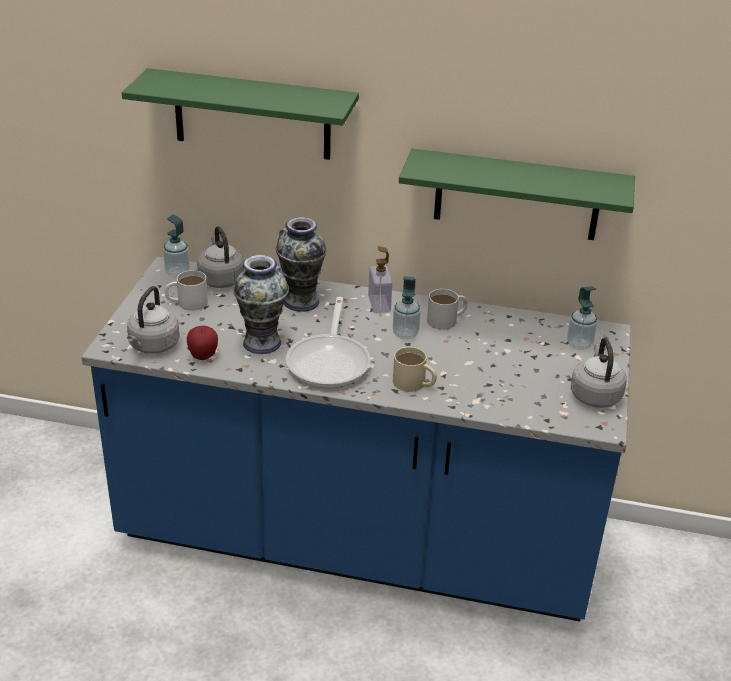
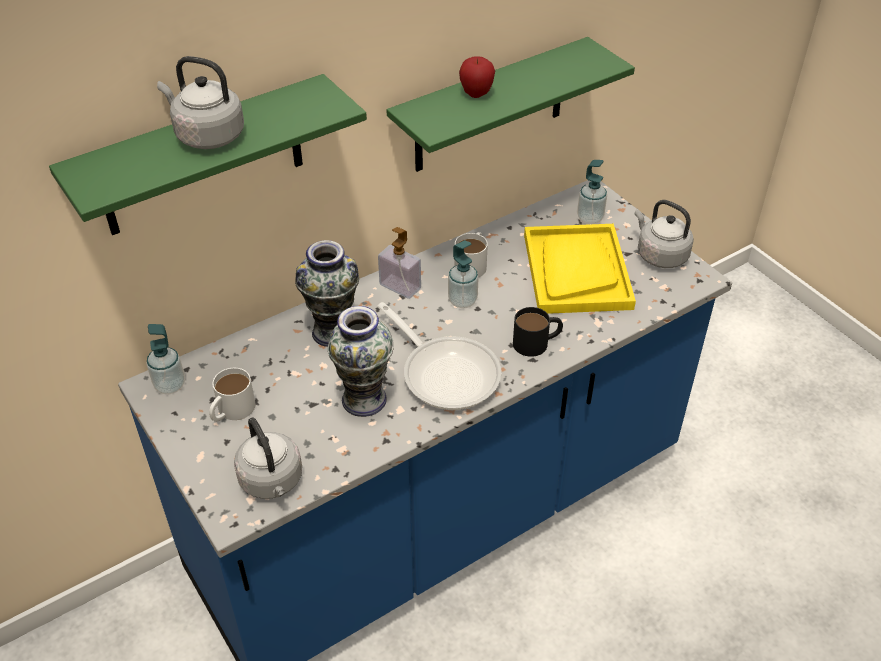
camera: 45 degrees left, 10 degrees up
apple [187,326,218,360] -> apple moved to [459,56,495,98]
grey kettle [197,226,244,288] -> grey kettle moved to [157,56,244,149]
beige mug [393,347,437,392] -> black mug [513,307,563,357]
none -> yellow tray [524,224,636,314]

